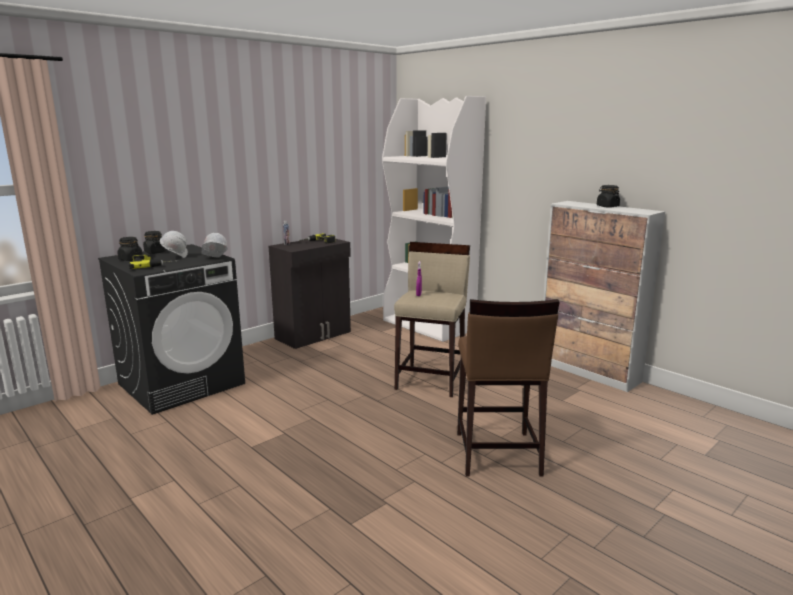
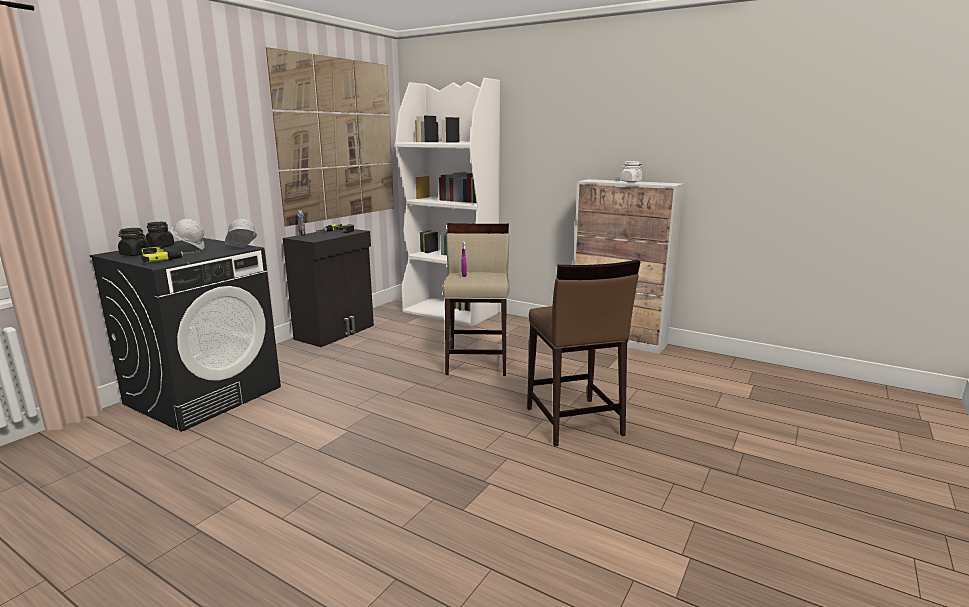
camera: 15 degrees left, 0 degrees up
black jar [597,185,620,208] -> white jar [621,161,642,182]
none -> picture [266,47,394,227]

